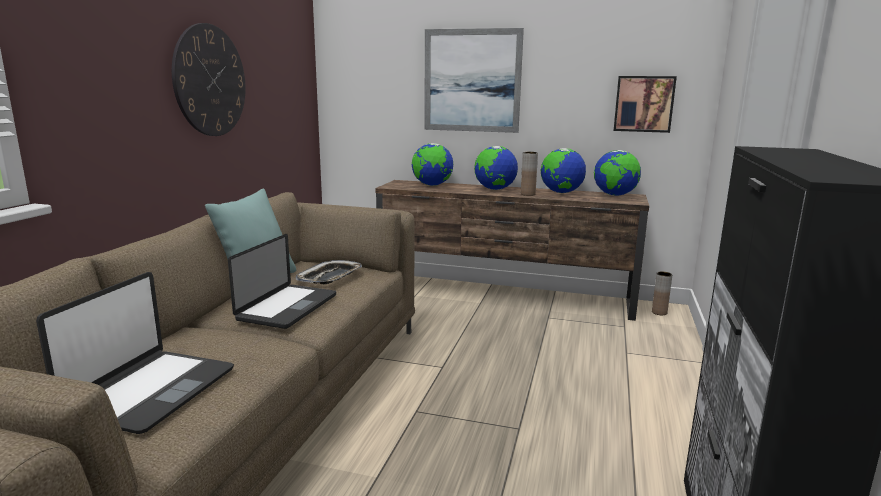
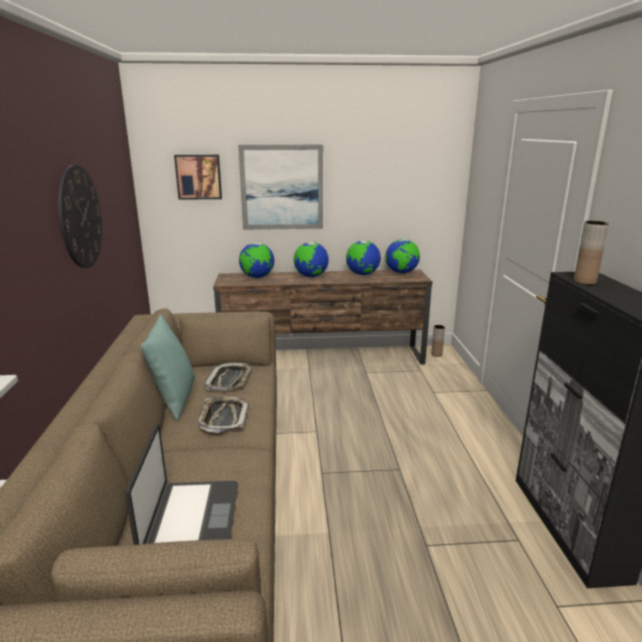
camera: 20 degrees left, 5 degrees up
laptop [228,234,336,329] -> tray [197,396,249,433]
brown vase [521,152,538,196] -> brown vase moved to [574,221,609,285]
picture [614,76,677,133] -> picture moved to [174,155,222,200]

